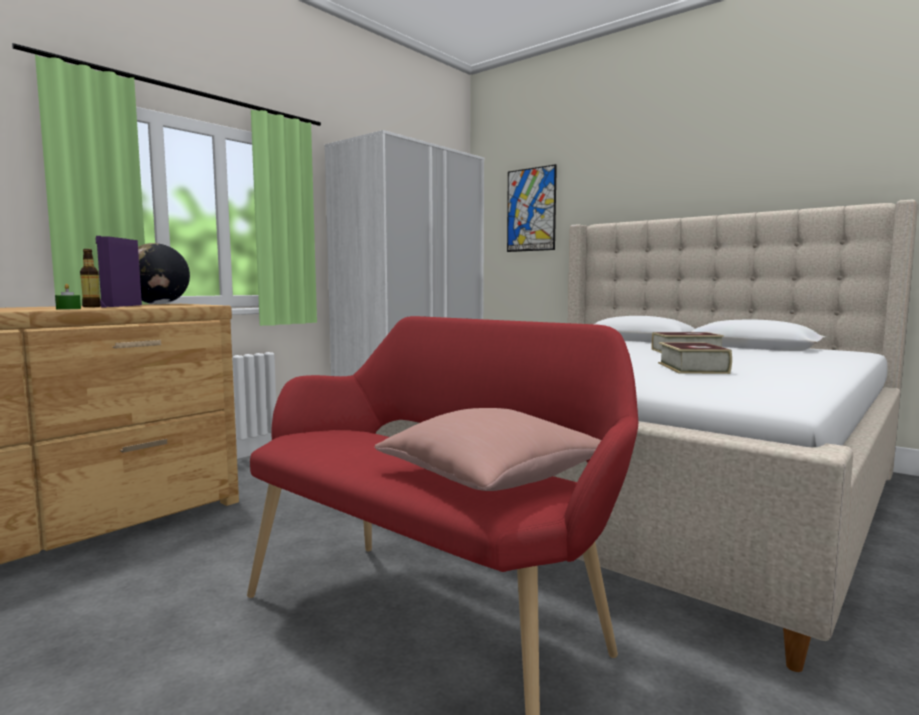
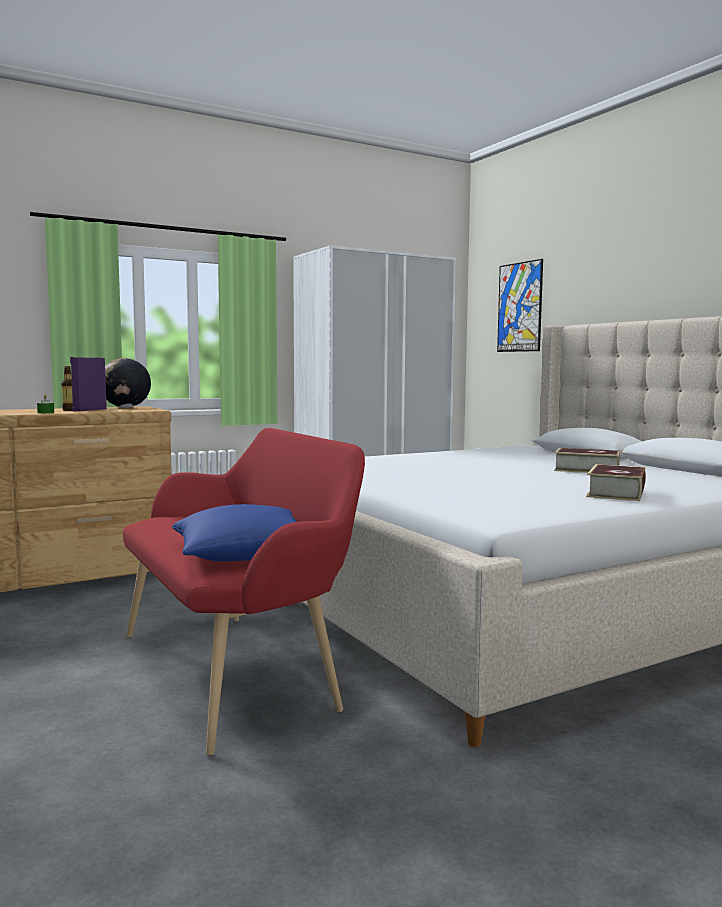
camera: 20 degrees right, 0 degrees up
pink pillow [375,408,602,491] -> blue pillow [172,504,296,561]
book [658,342,732,374] -> book moved to [586,464,646,501]

